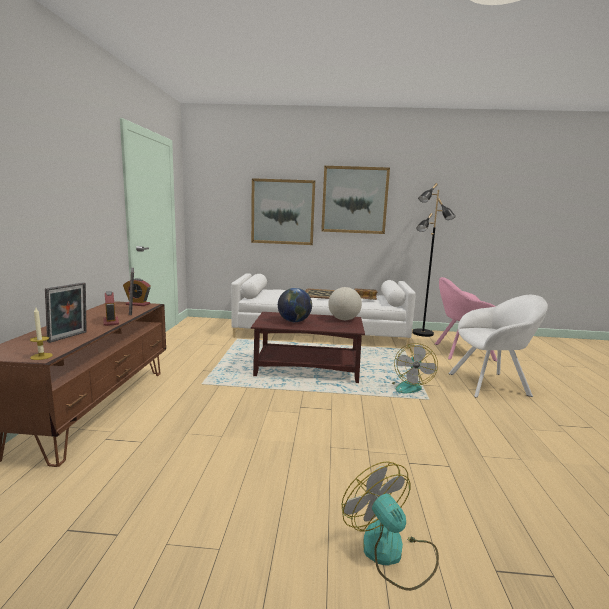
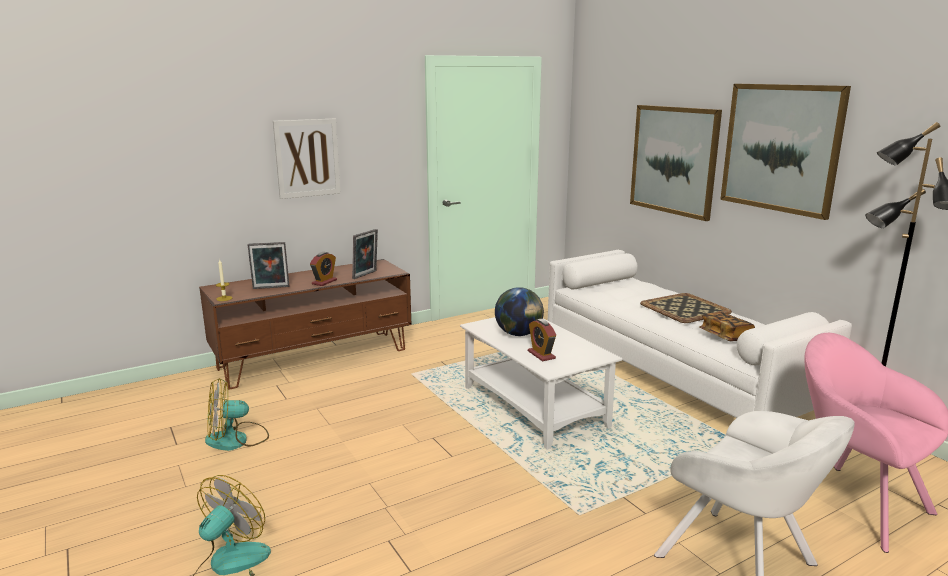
camera: 55 degrees right, 5 degrees up
alarm clock [123,278,151,306] -> alarm clock moved to [528,319,556,362]
brown coffee table [251,312,365,383] -> white coffee table [460,317,622,450]
globe [328,287,362,320] -> none
fan [391,343,438,393] -> fan moved to [205,378,269,451]
none -> picture [273,119,340,199]

